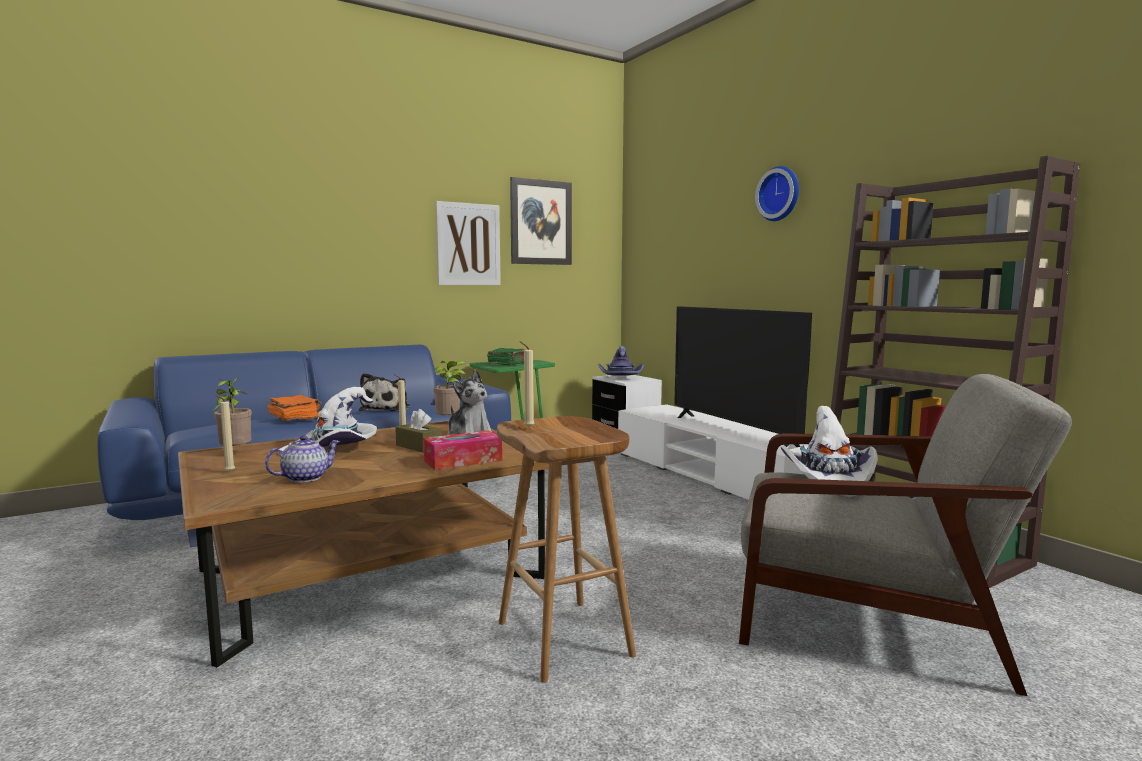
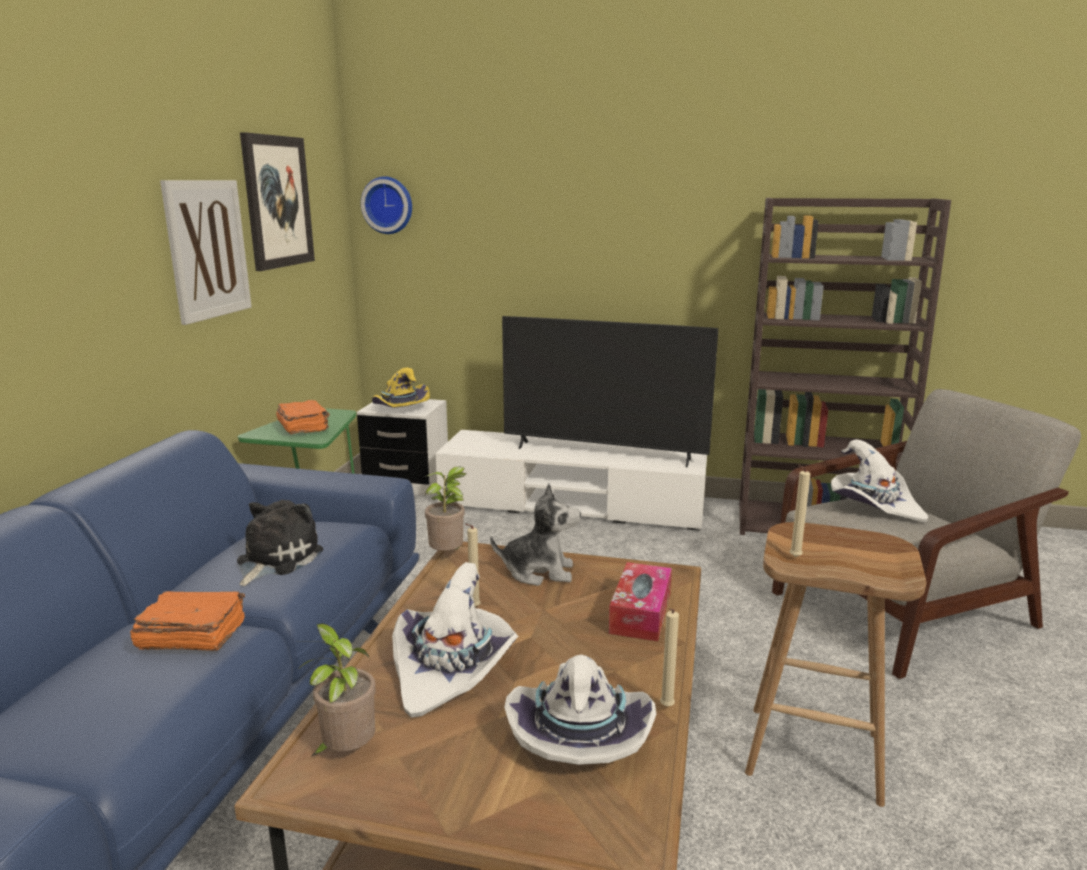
camera: 45 degrees left, 10 degrees up
beige candle [215,395,235,472] -> beige candle moved to [660,608,679,707]
teapot [265,435,340,483] -> white hat [504,654,656,765]
plush toy [359,373,410,411] -> plush toy turned 120 degrees counterclockwise [237,500,323,586]
brown tissue box [395,409,442,453] -> none
green book [487,348,524,365] -> orange book [276,400,330,434]
purple hat [598,346,644,376] -> yellow hat [372,368,430,408]
wall clock [755,166,799,221] -> wall clock moved to [361,176,412,234]

